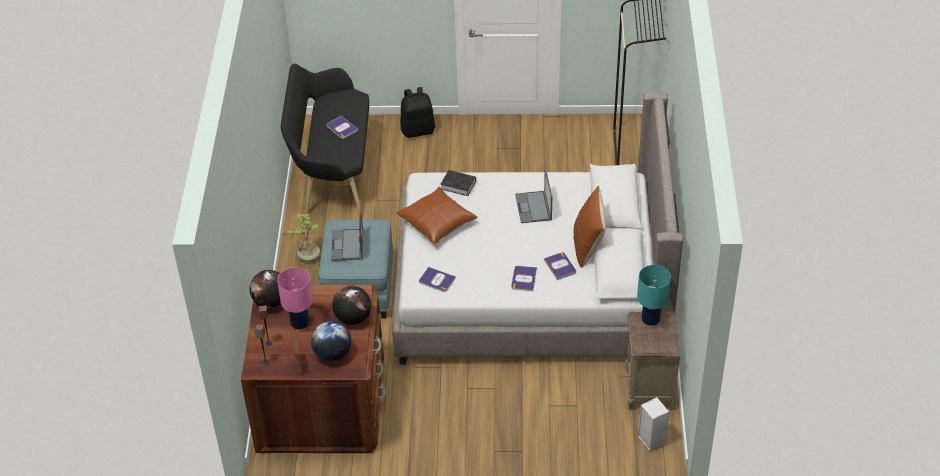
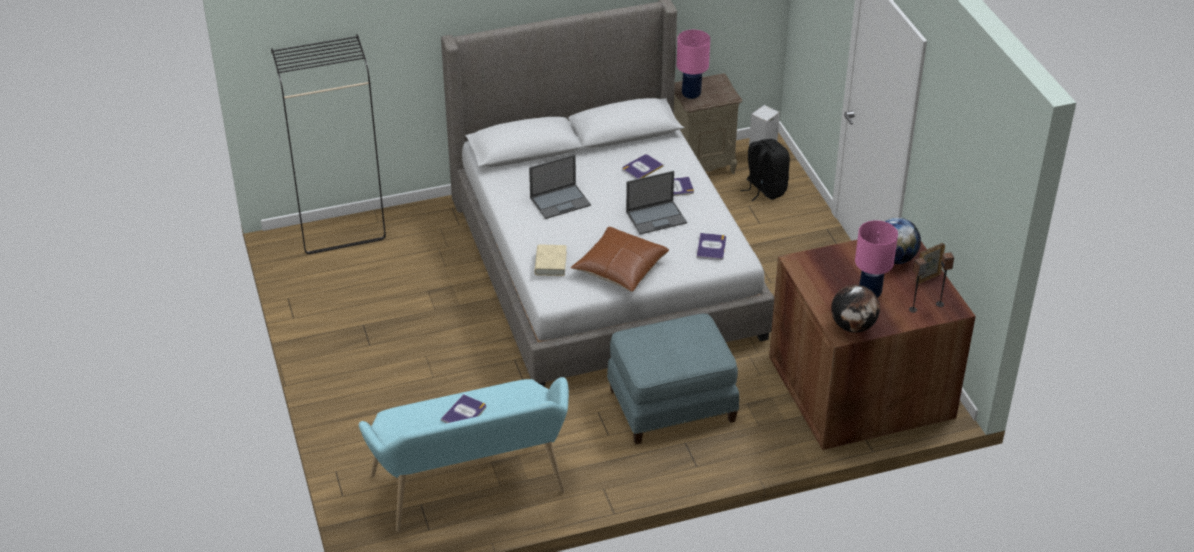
camera: 110 degrees left, 5 degrees down
black bench [281,64,371,217] -> turquoise bench [359,377,569,532]
potted plant [286,213,320,262] -> none
laptop [331,207,363,261] -> laptop moved to [626,171,687,234]
globe [332,286,371,325] -> none
black backpack [400,87,435,138] -> black backpack moved to [740,139,790,201]
black book [440,170,476,196] -> beige book [534,244,567,276]
brown pillow [574,185,606,268] -> none
turquoise table lamp [637,265,671,326] -> pink table lamp [677,30,710,99]

